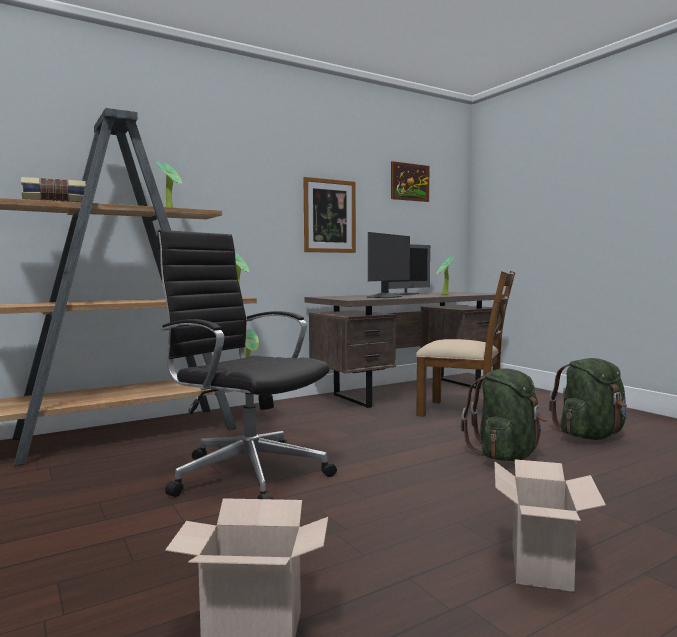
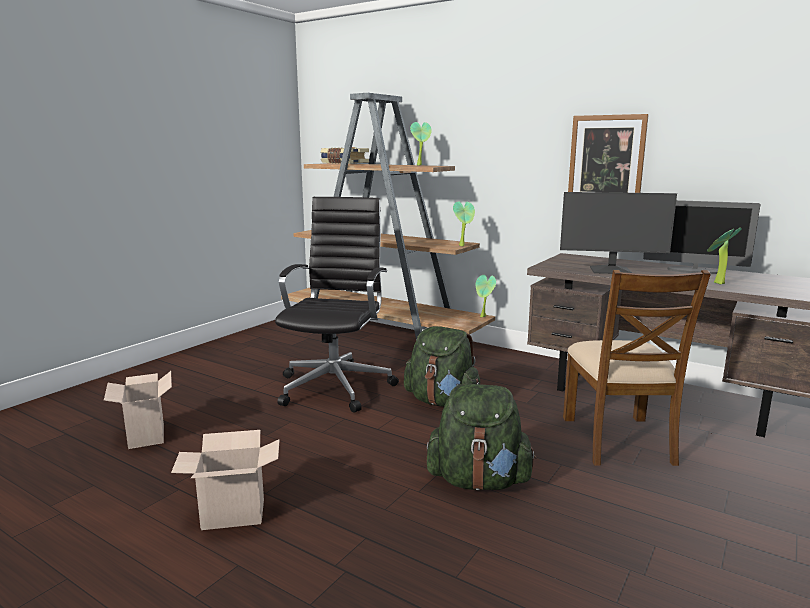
camera: 65 degrees right, 10 degrees up
picture [391,161,429,202] -> none
green backpack [549,358,627,440] -> green backpack moved to [404,326,480,406]

